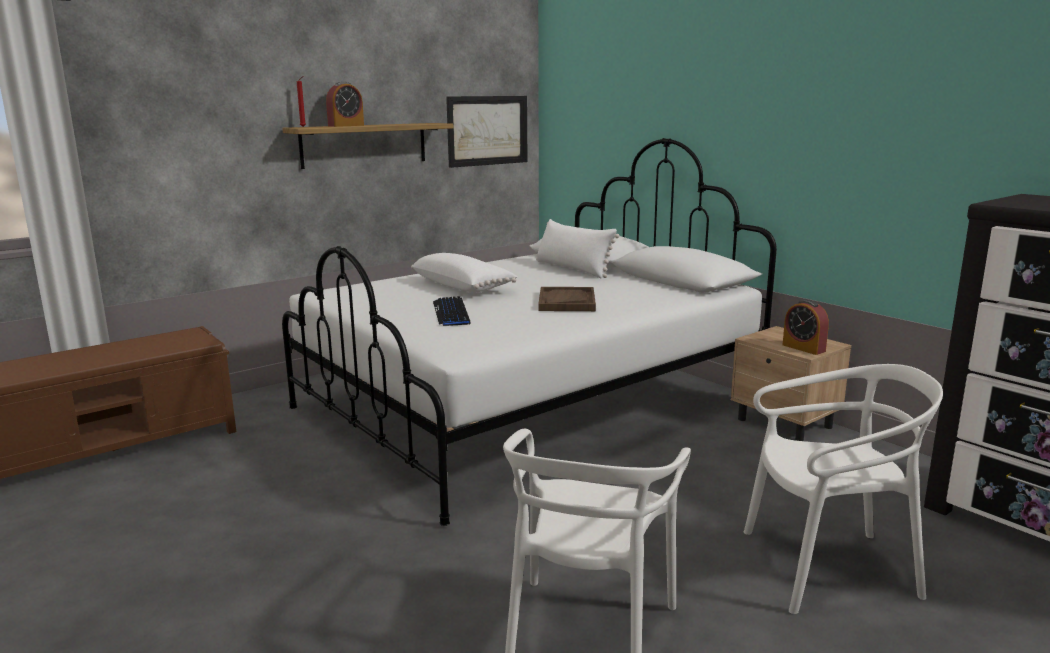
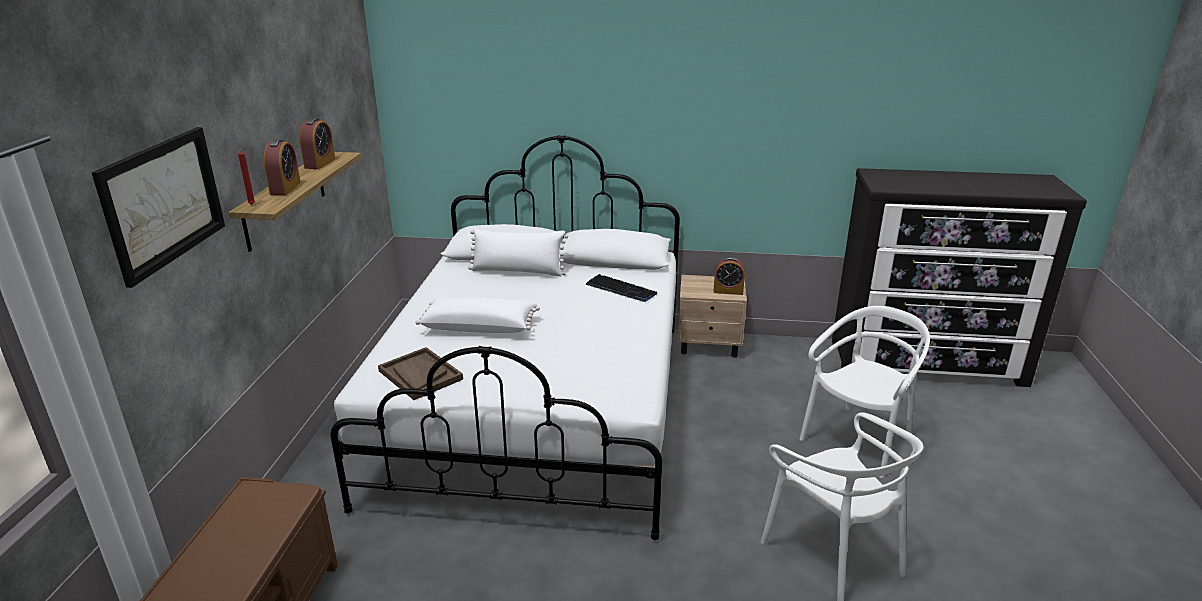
camera: 45 degrees left, 10 degrees up
keyboard [433,296,471,326] -> keyboard moved to [585,274,657,302]
picture [446,96,527,168] -> picture moved to [92,127,225,288]
brown tray [538,287,596,311] -> brown tray moved to [378,347,463,400]
none -> alarm clock [299,118,335,169]

